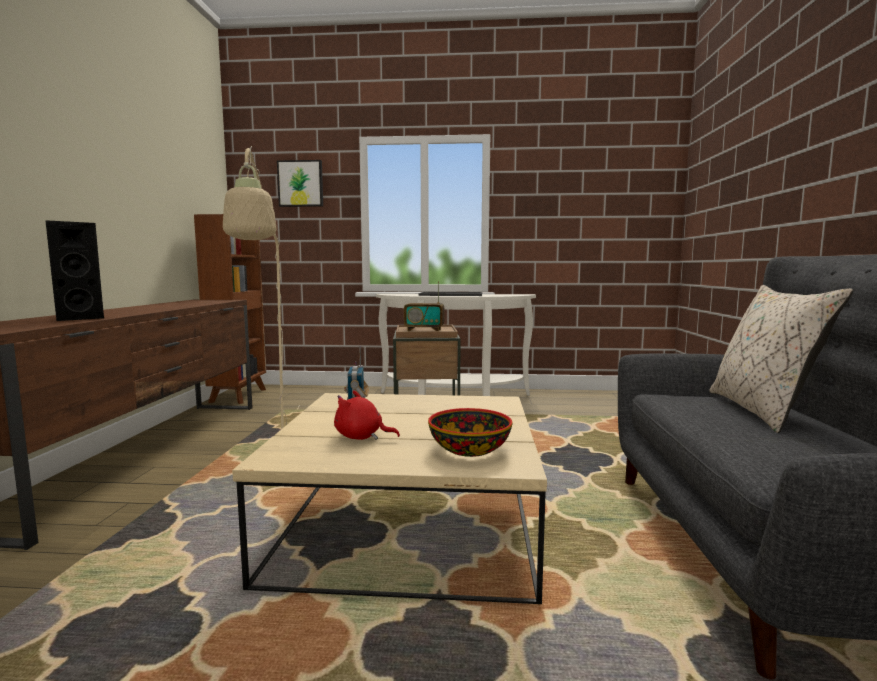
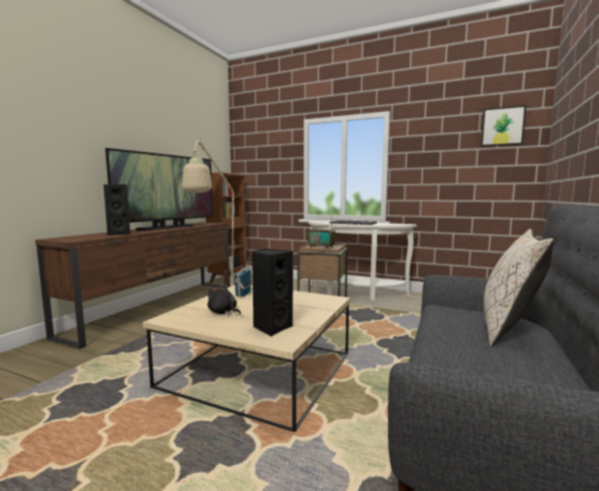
camera: 20 degrees right, 0 degrees up
picture [277,160,323,207] -> picture moved to [481,105,526,147]
red plush toy [334,390,400,440] -> black plush toy [207,285,241,315]
bowl [428,408,512,457] -> black speaker [252,249,293,337]
none -> television [105,148,213,230]

